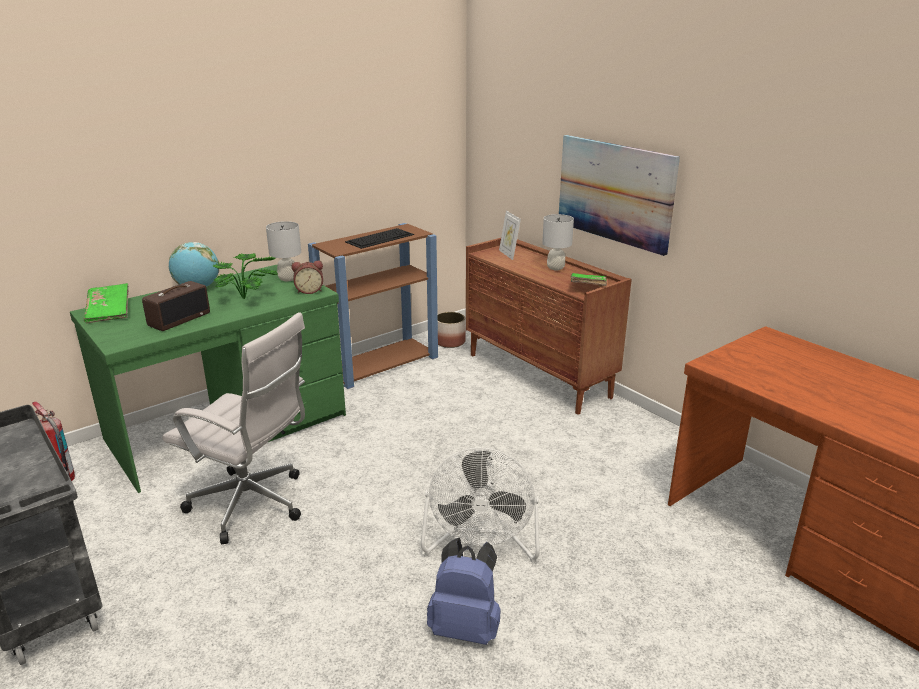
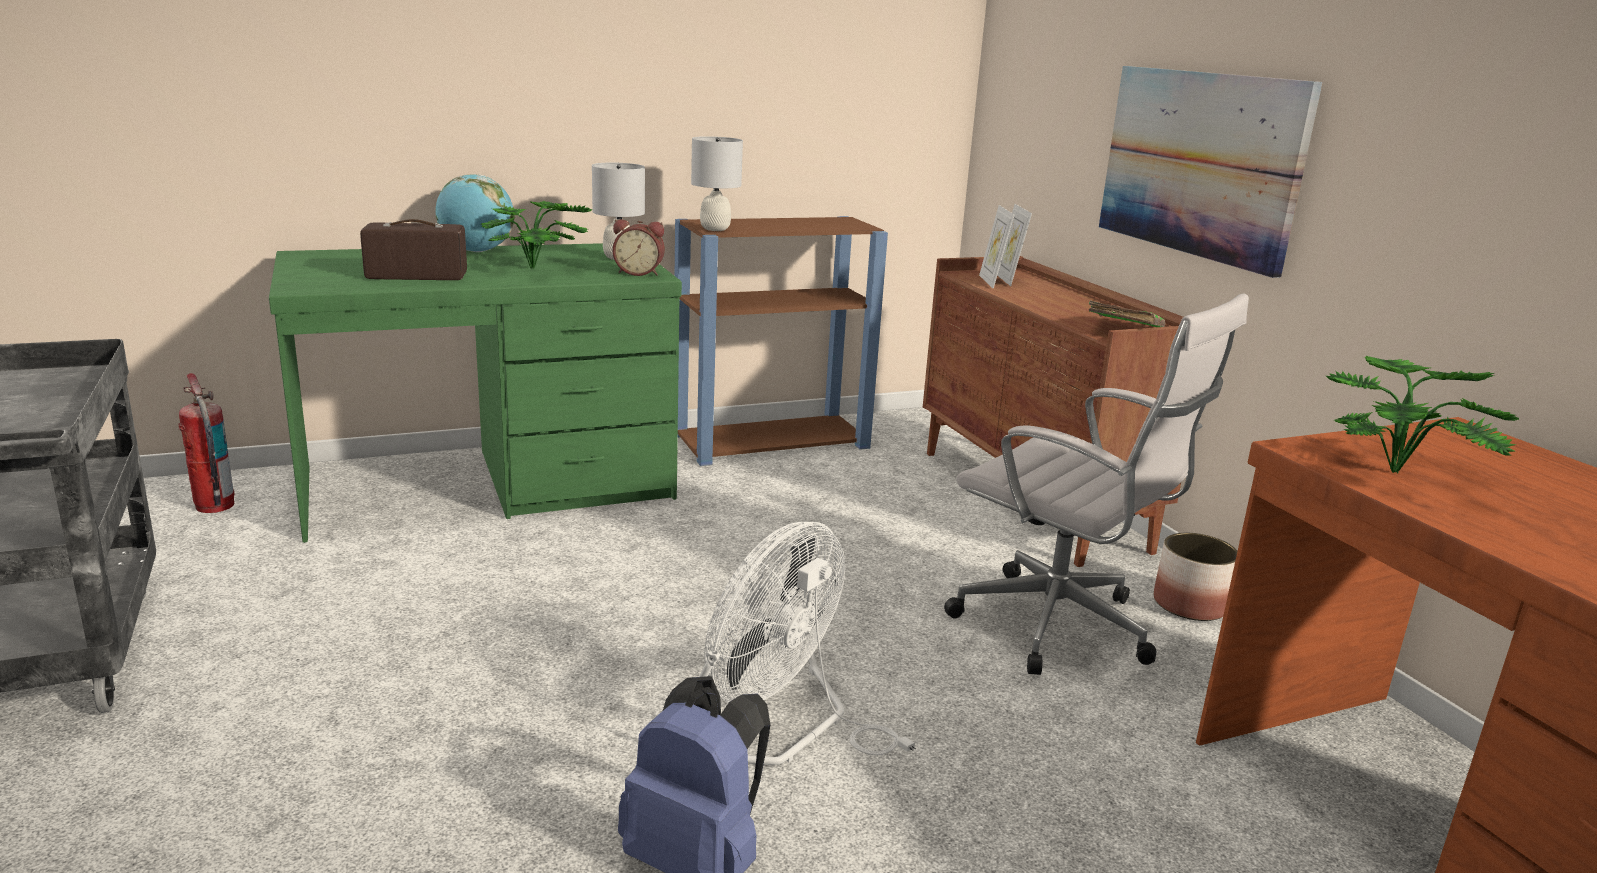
camera: 15 degrees right, 5 degrees down
green book [84,283,129,324] -> none
radio [142,281,210,331] -> radio turned 150 degrees counterclockwise [360,219,467,280]
white office chair [162,312,305,544] -> white office chair moved to [944,294,1249,675]
keyboard [345,228,414,249] -> none
white fan [421,447,540,563] -> white fan turned 105 degrees clockwise [693,522,916,765]
planter [438,312,465,348] -> planter moved to [1154,533,1238,621]
grey table lamp [542,214,574,271] -> grey table lamp moved to [691,136,743,231]
none -> picture frame [979,205,1014,289]
none -> potted plant [1326,356,1519,474]

